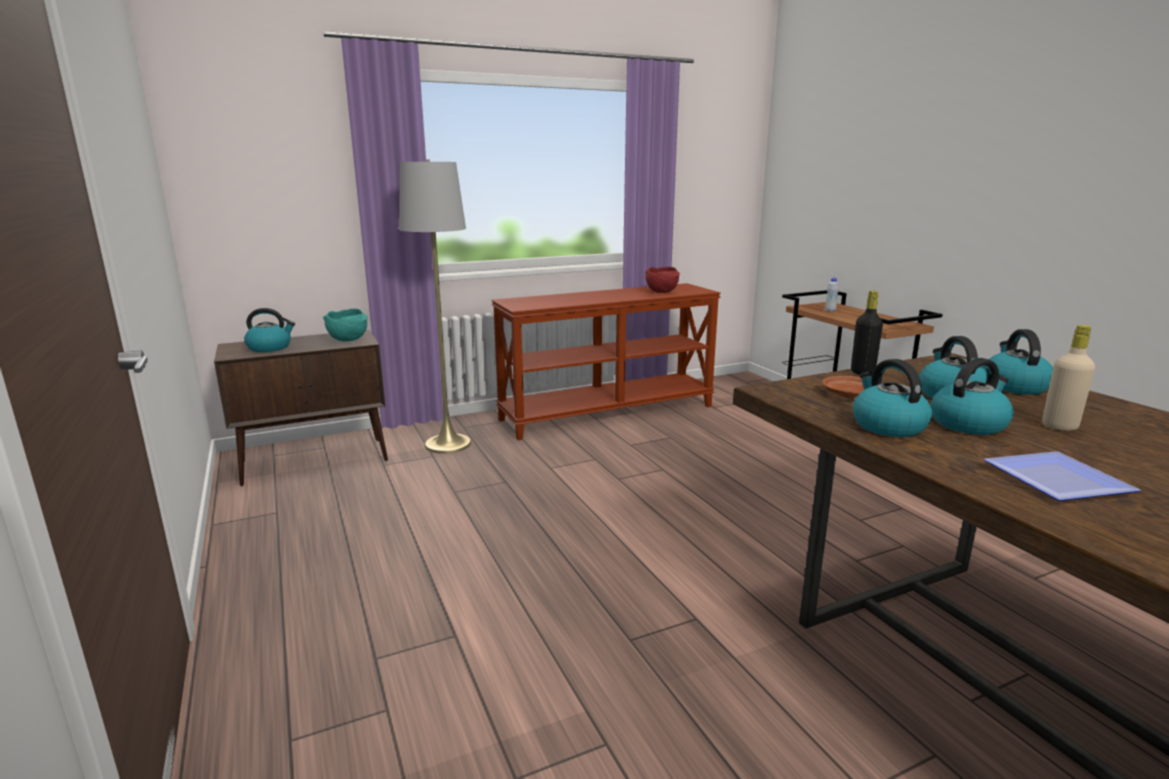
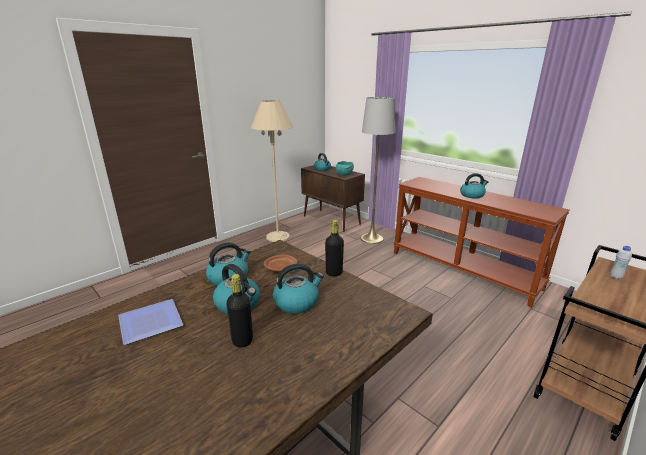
camera: 70 degrees right, 5 degrees up
red bowl [645,267,680,293] -> none
kettle [983,329,1053,395] -> kettle moved to [460,173,488,199]
beige bottle [1042,325,1095,431] -> black bottle [226,274,253,348]
none -> beige floor lamp [251,100,293,242]

